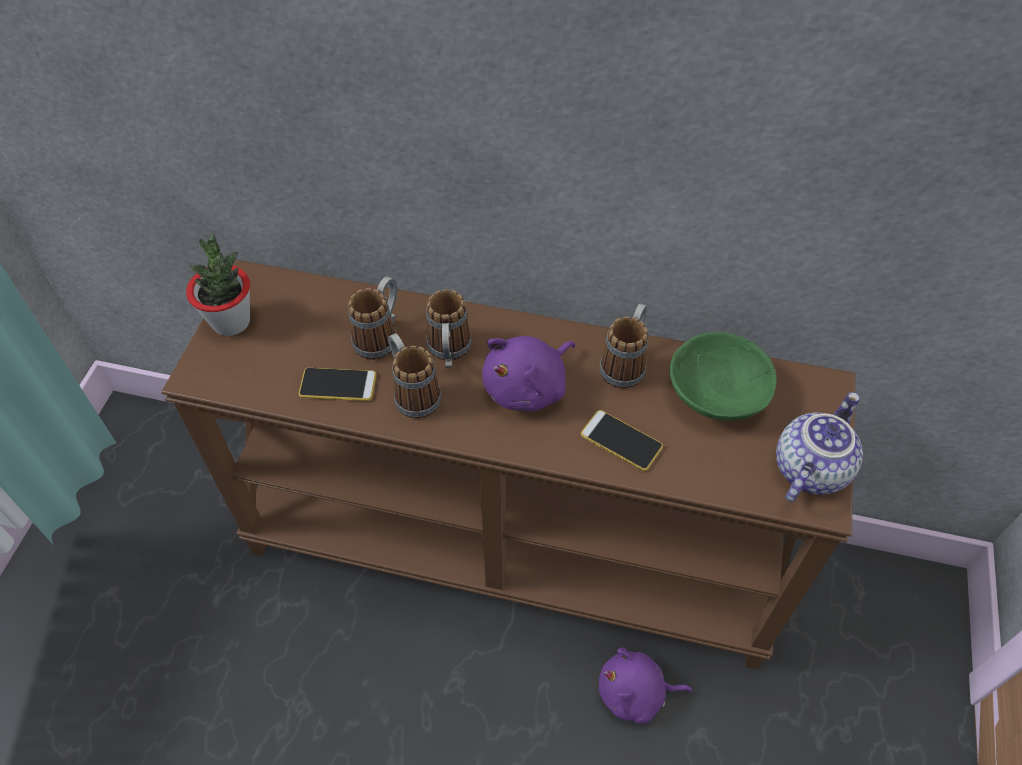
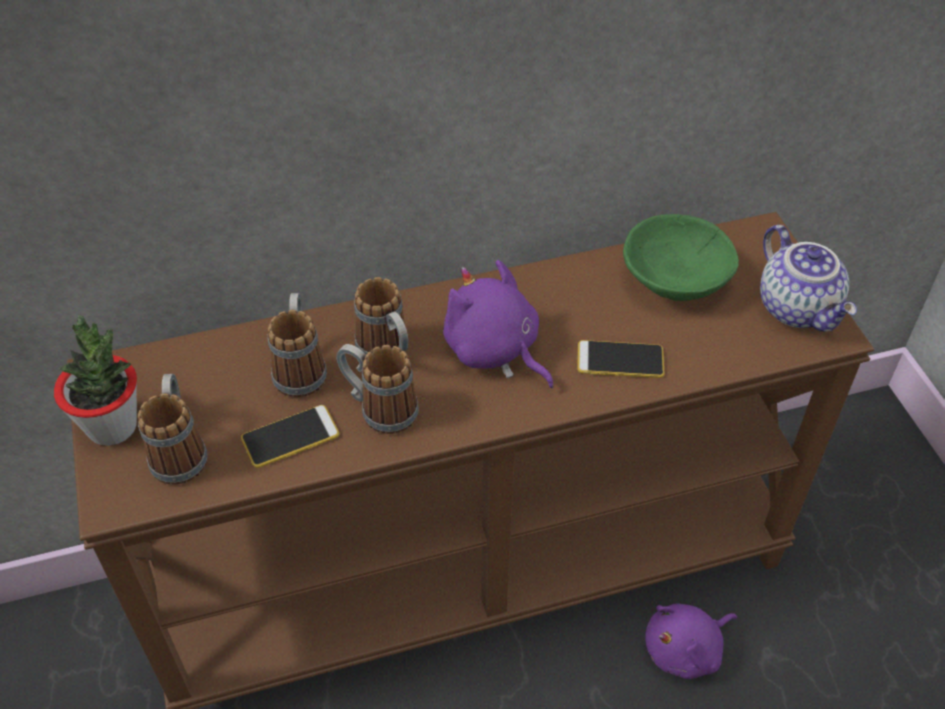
camera: 30 degrees left, 5 degrees down
purple plush toy [482,336,576,412] -> purple plush toy turned 120 degrees clockwise [443,260,553,388]
mug [600,303,648,389] -> mug moved to [138,374,208,485]
teapot [776,392,863,502] -> teapot turned 150 degrees clockwise [760,225,857,331]

